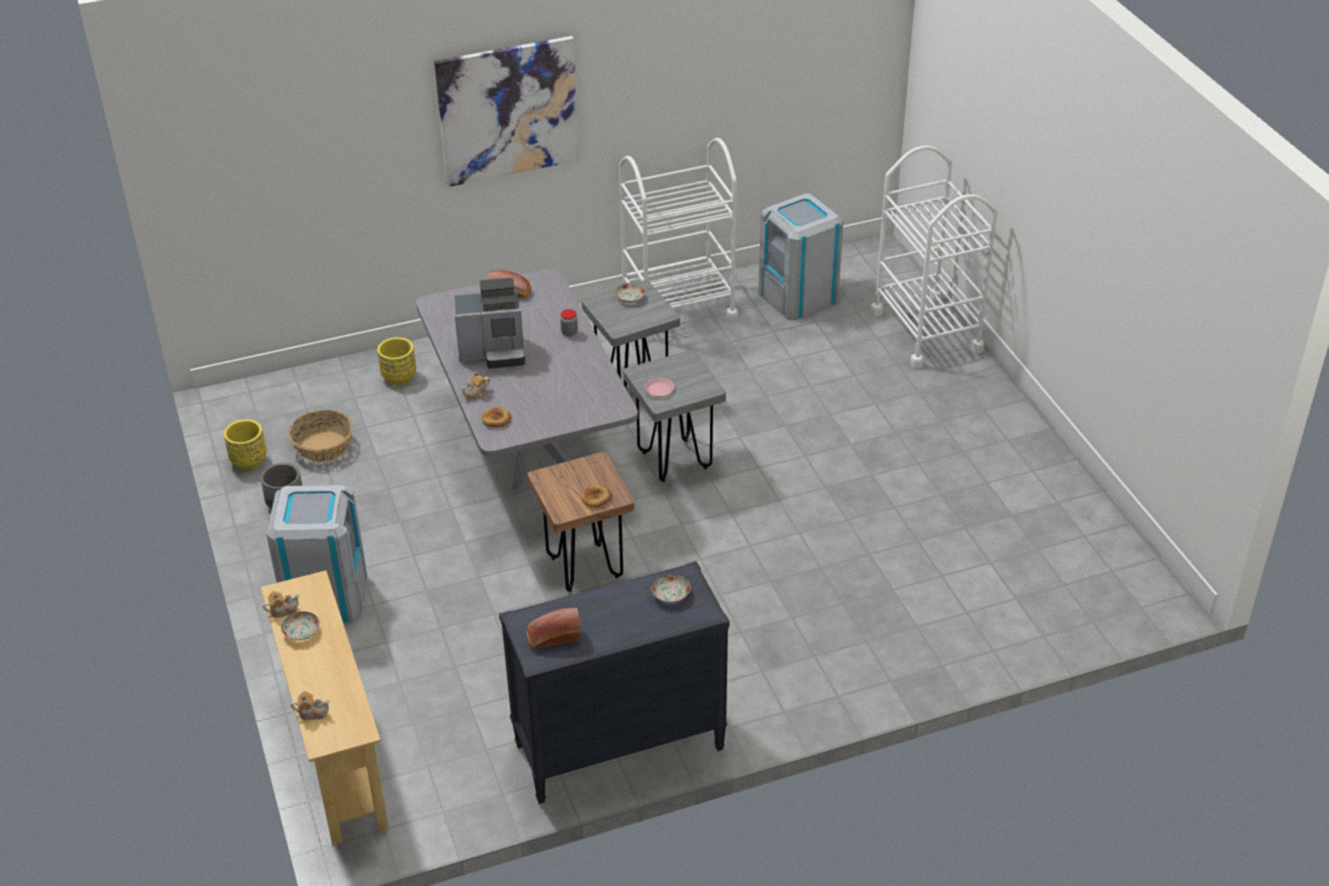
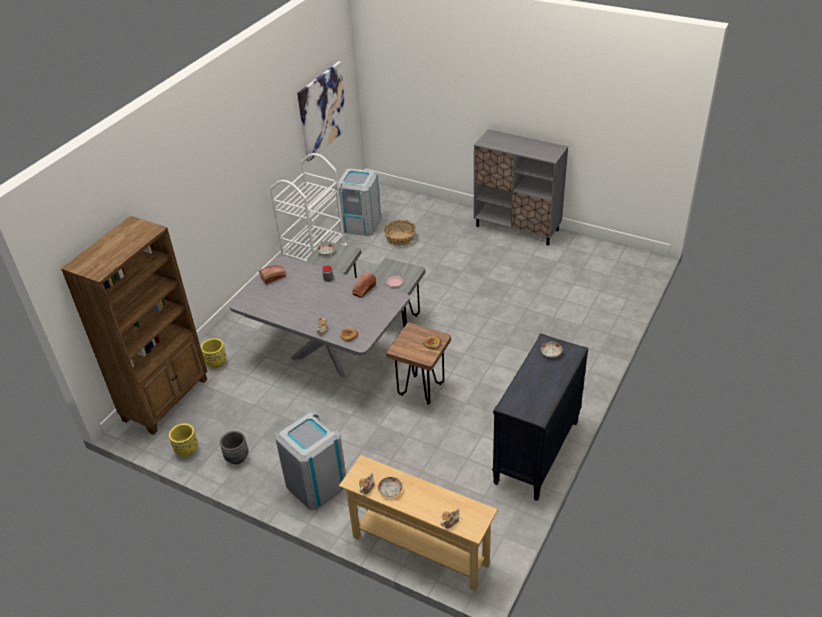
camera: 40 degrees left, 0 degrees up
basket [289,410,353,463] -> basket moved to [384,220,416,246]
picture [434,36,579,187] -> picture moved to [297,61,348,162]
coffee machine [454,278,525,369] -> none
bread [526,608,580,649] -> bread moved to [352,272,376,298]
white cart [870,145,998,369] -> none
none -> brown bookcase [61,216,207,435]
none -> grey cabinet [474,129,568,245]

